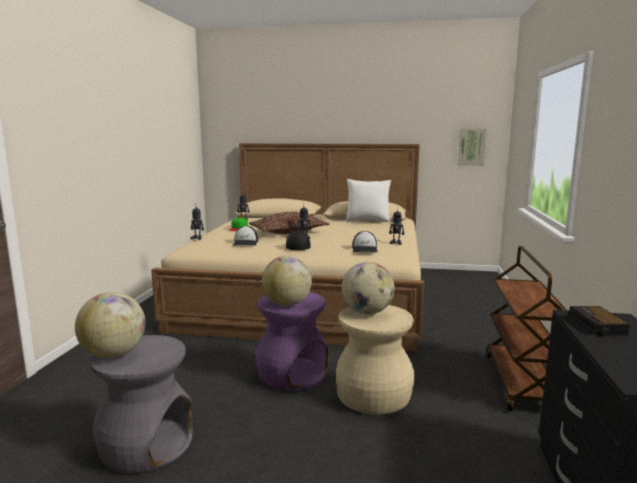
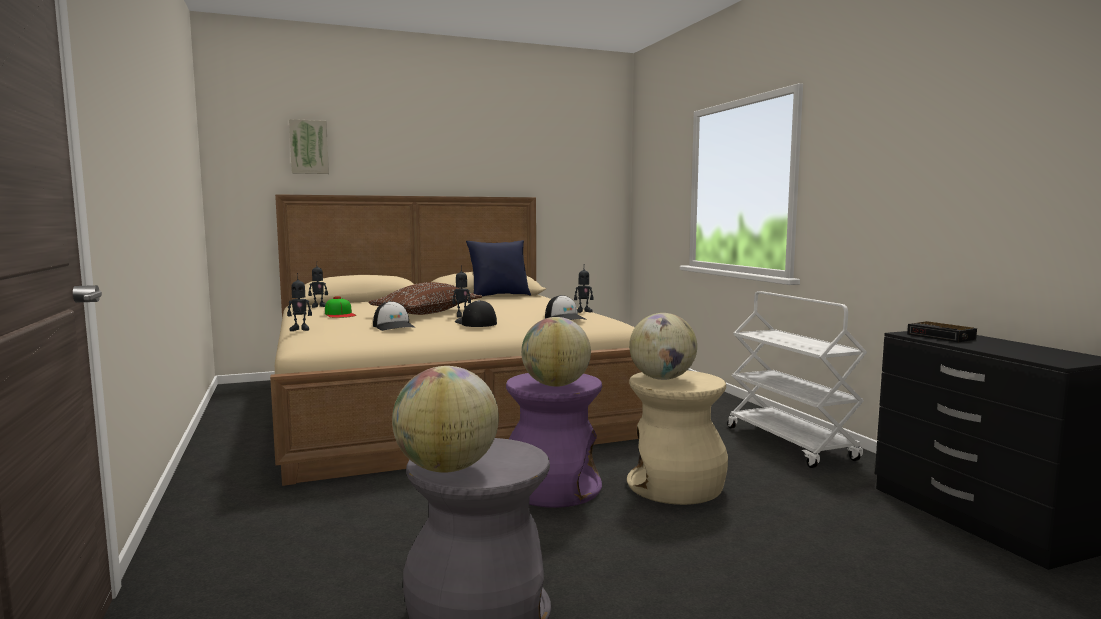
camera: 30 degrees left, 5 degrees down
white pillow [346,179,391,223] -> blue pillow [466,240,531,296]
picture [458,128,486,166] -> picture moved to [289,119,329,174]
brown cart [486,246,567,411] -> white cart [727,291,867,468]

